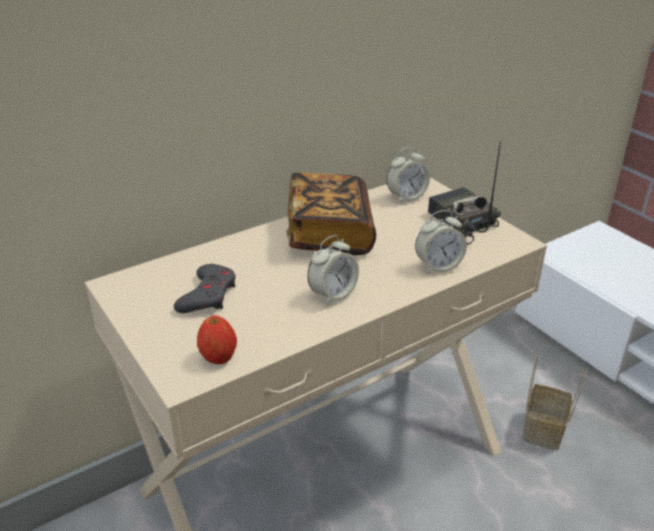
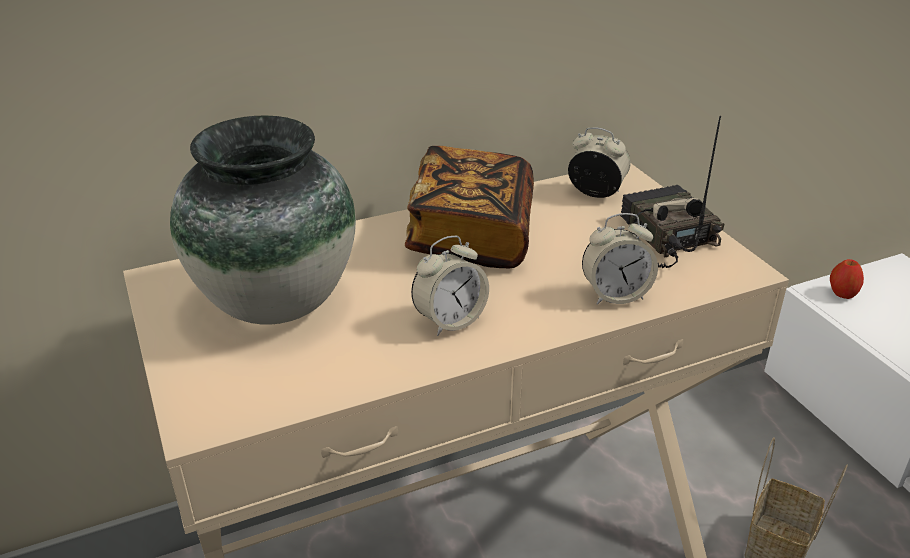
camera: 10 degrees right, 0 degrees up
grey game controller [174,264,235,313] -> vase [170,115,356,325]
apple [197,315,237,364] -> apple moved to [830,259,864,299]
alarm clock [387,147,430,203] -> alarm clock turned 135 degrees counterclockwise [568,127,631,198]

